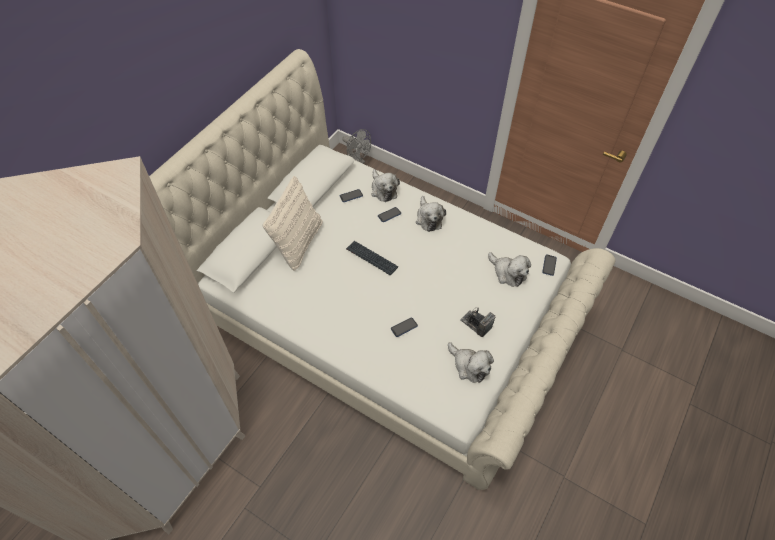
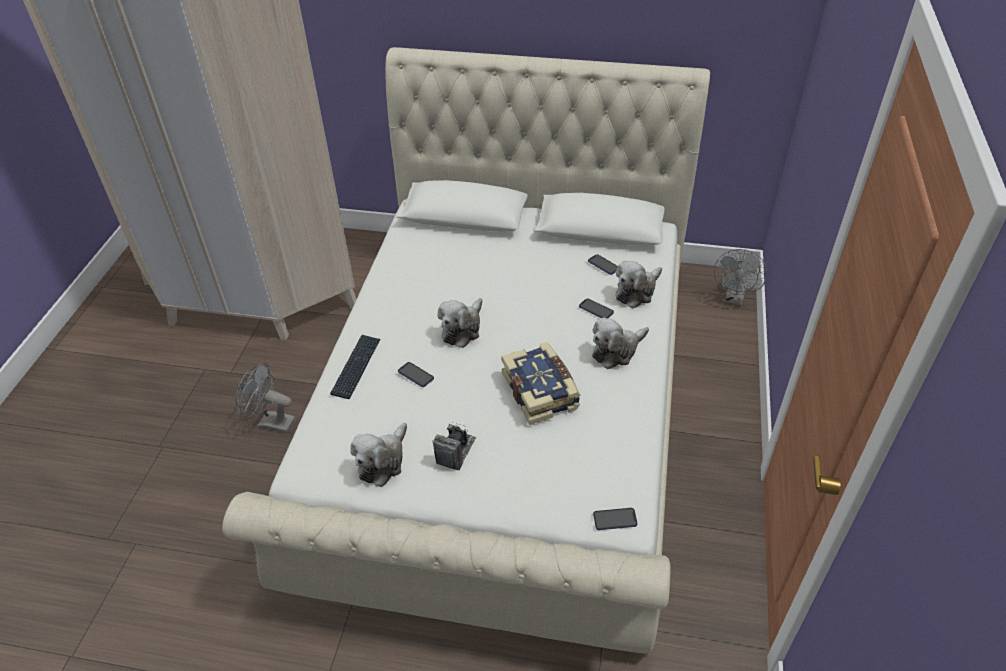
camera: 70 degrees right, 10 degrees down
beige pillow [263,176,323,270] -> none
keyboard [346,241,398,275] -> keyboard moved to [330,335,380,399]
plush toy [488,252,531,287] -> plush toy moved to [438,298,483,348]
none -> grey fan [235,363,296,433]
none -> book [501,342,581,425]

